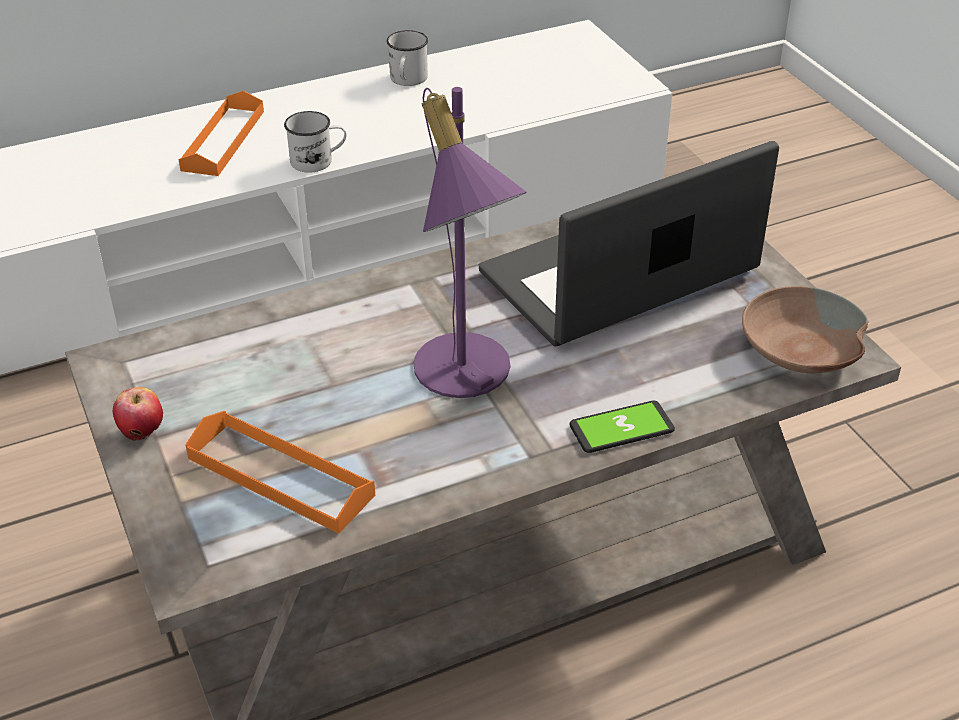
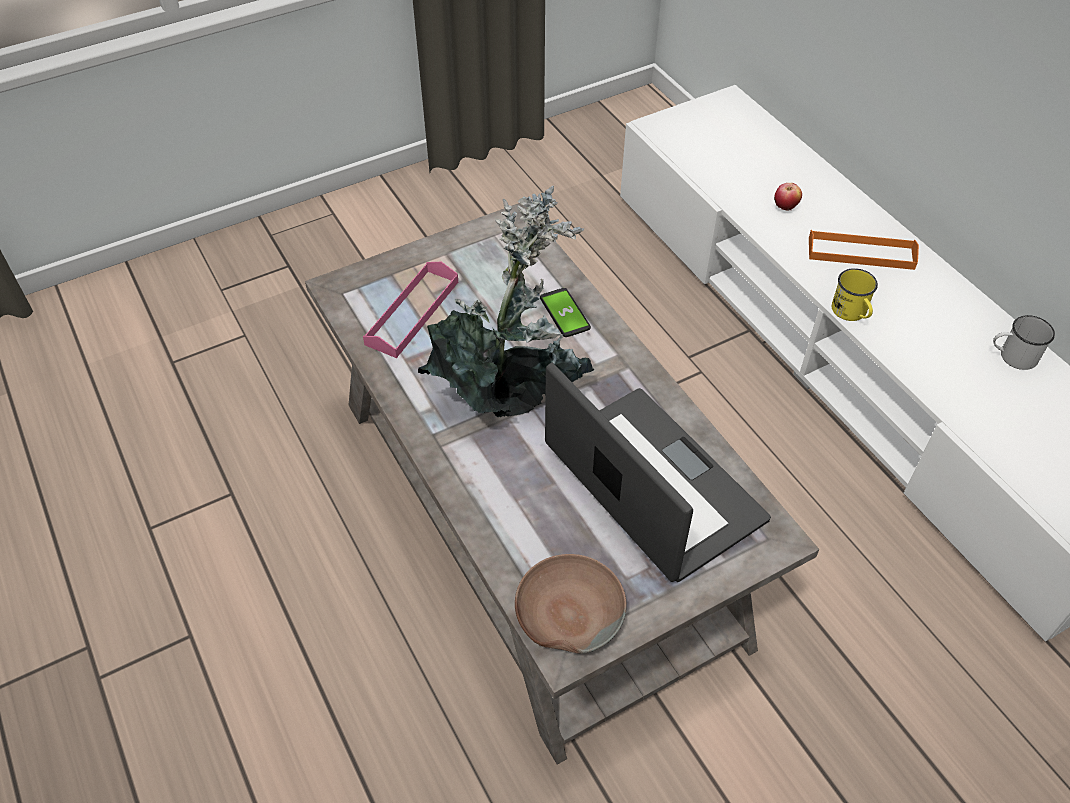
camera: 85 degrees right, 10 degrees up
apple [113,387,163,441] -> apple moved to [774,183,802,210]
orange tray [185,411,375,534] -> pink tray [363,262,458,358]
white mug [284,111,346,173] -> yellow mug [832,268,878,321]
purple table lamp [414,87,527,398] -> potted plant [418,186,594,417]
phone [569,401,675,453] -> phone moved to [540,288,591,337]

